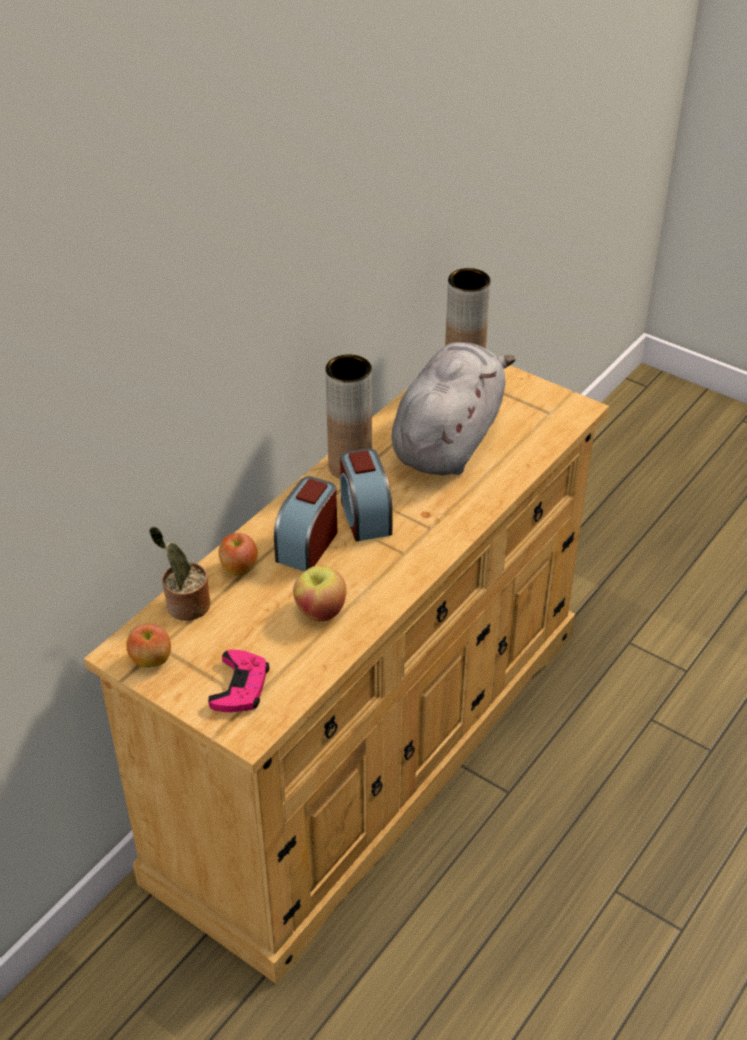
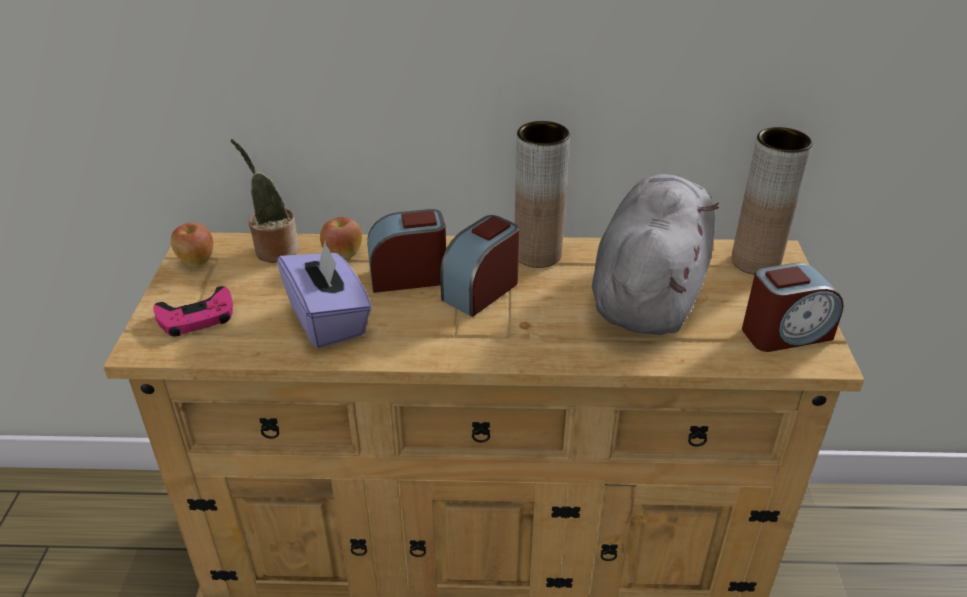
camera: 55 degrees right, 5 degrees down
apple [293,566,346,622] -> purple tissue box [277,241,372,349]
grey plush toy [392,342,516,476] -> grey plush toy turned 60 degrees counterclockwise [592,174,719,335]
none -> alarm clock [742,263,844,352]

